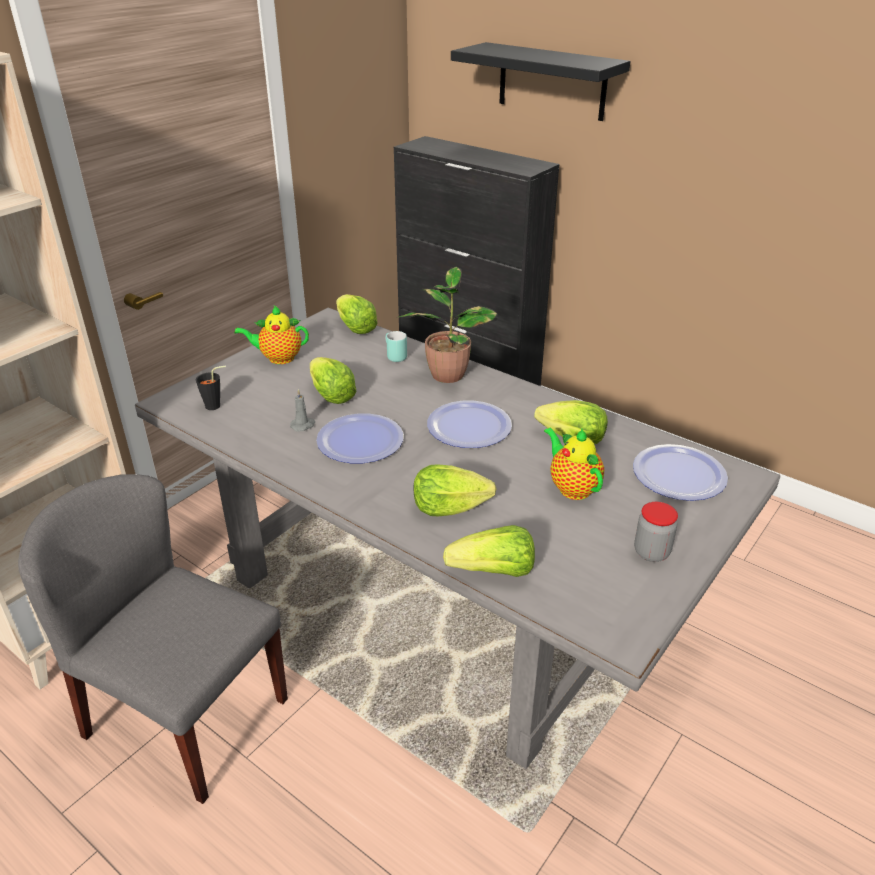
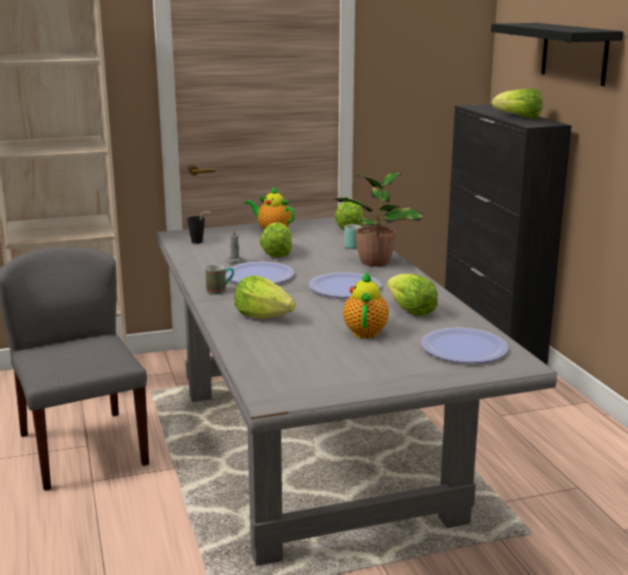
camera: 35 degrees right, 15 degrees down
lettuce [443,525,535,577] -> lettuce moved to [492,88,543,119]
jar [634,502,678,562] -> none
none -> mug [206,265,234,295]

